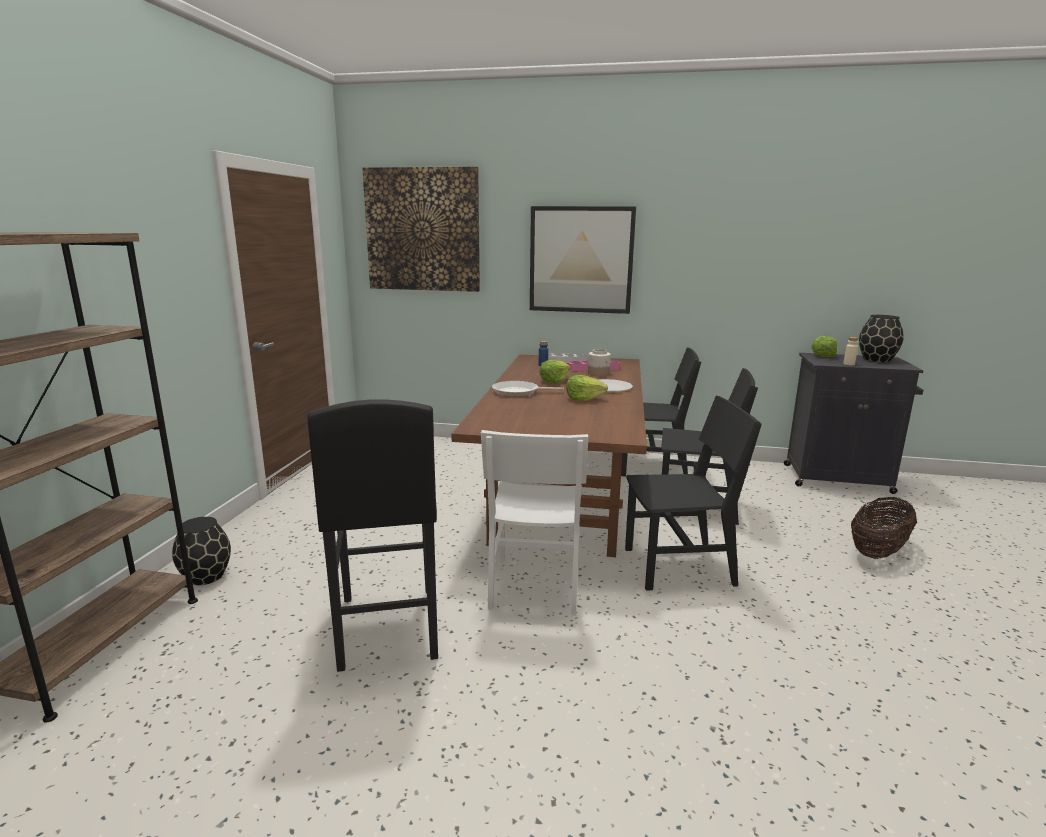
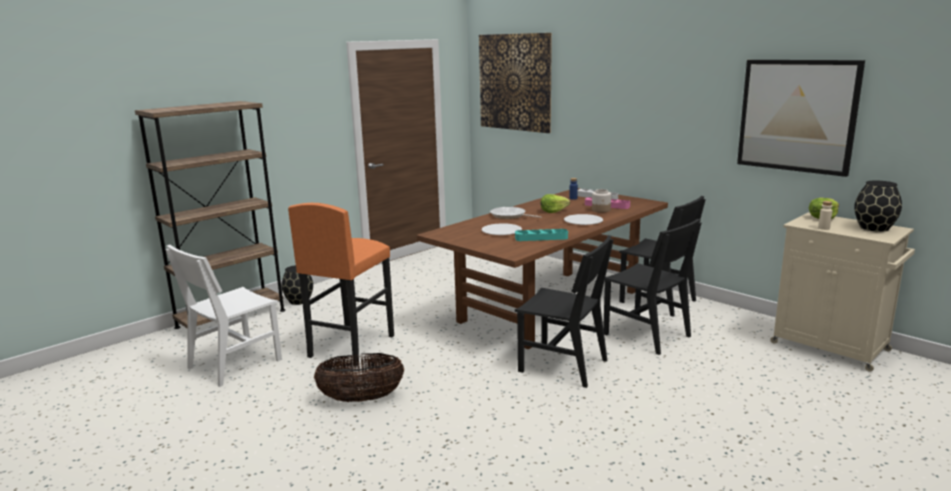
camera: 35 degrees right, 0 degrees up
black stool [307,399,438,672] -> orange stool [288,203,394,367]
white chair [481,430,588,616] -> white chair moved to [165,244,282,387]
picture [530,206,636,314] -> picture moved to [737,60,865,177]
lettuce [566,375,608,401] -> none
black cabinet [784,353,923,494] -> beige cabinet [770,212,915,372]
basket [851,497,917,559] -> basket moved to [314,353,404,402]
none -> white plate [481,223,522,235]
none -> turquoise tray [515,229,568,241]

